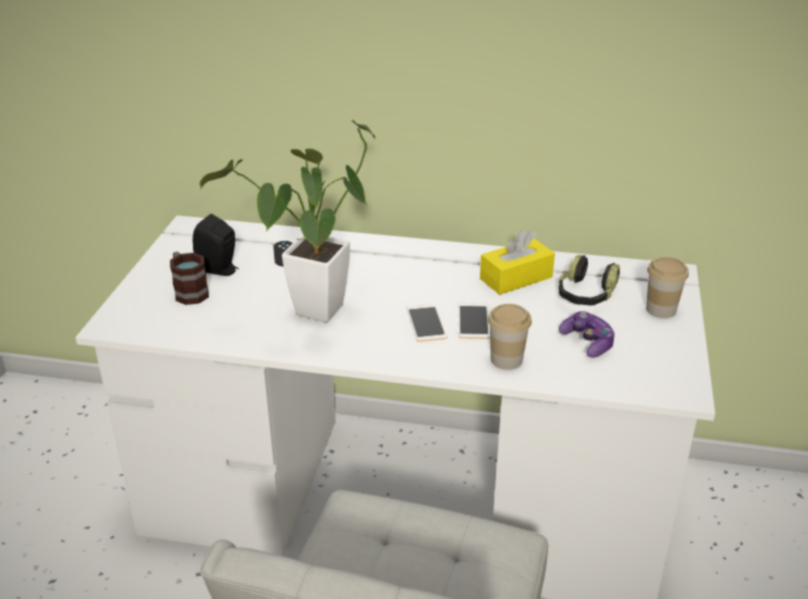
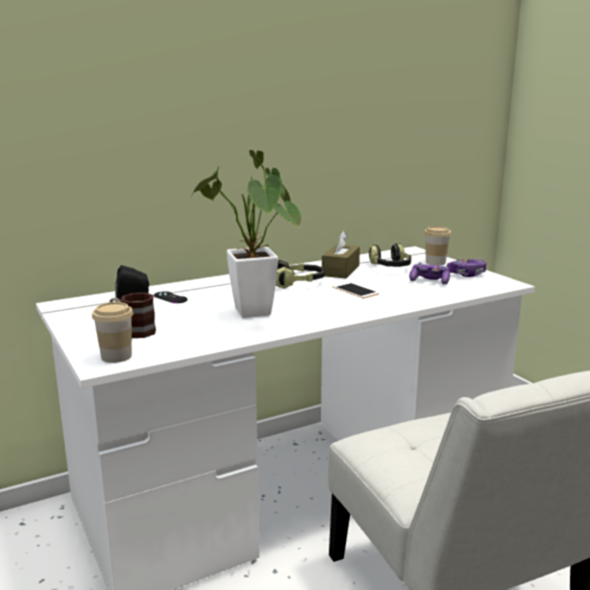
camera: 40 degrees left, 15 degrees down
phone [406,303,447,342] -> none
yellow tissue box [480,230,555,295] -> brown tissue box [322,231,360,279]
cup [488,304,532,370] -> cup moved to [92,302,133,363]
none -> headphones [276,260,325,289]
none -> game controller [446,258,486,277]

